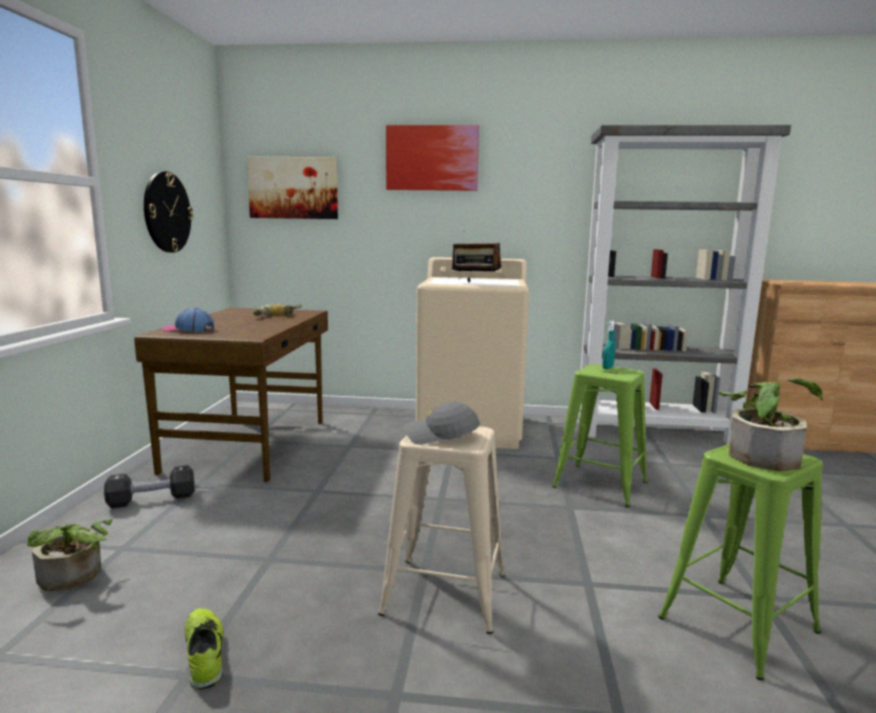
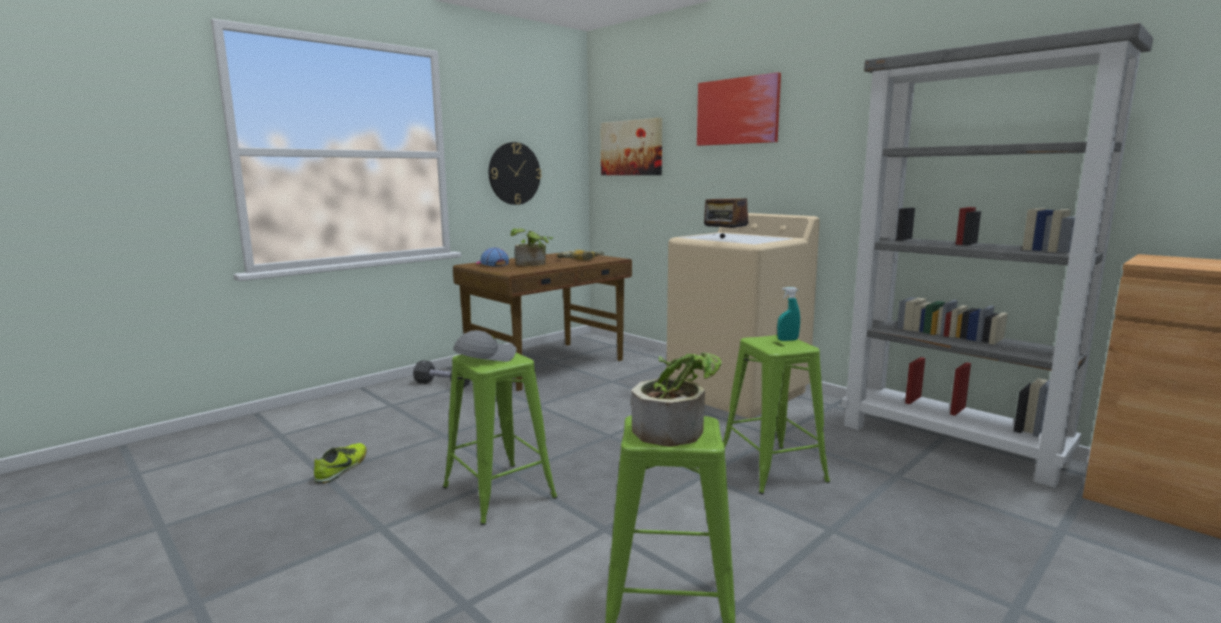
camera: 40 degrees right, 0 degrees up
potted plant [27,518,113,591] -> potted plant moved to [510,228,553,266]
beige stool [378,427,505,634] -> green stool [443,353,557,525]
grey cap [403,402,480,445] -> grey cap turned 105 degrees clockwise [453,330,517,362]

